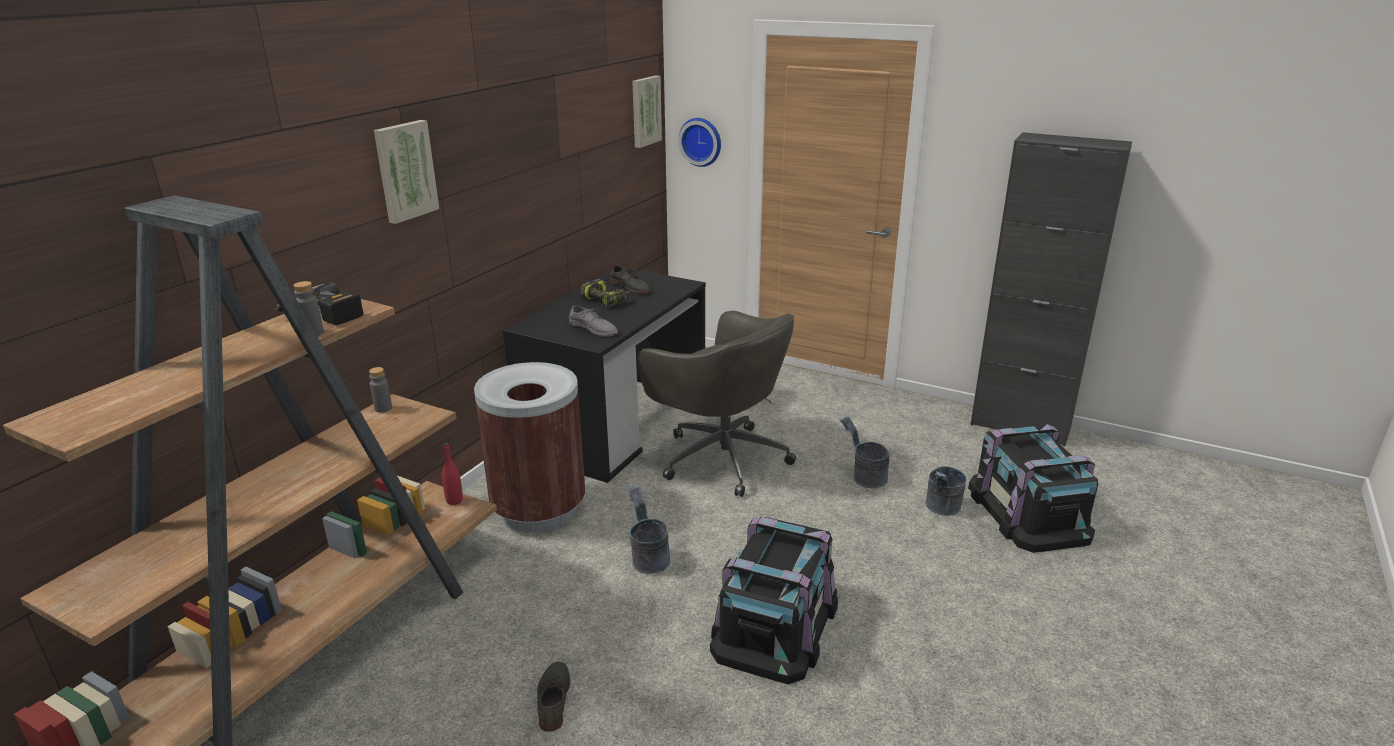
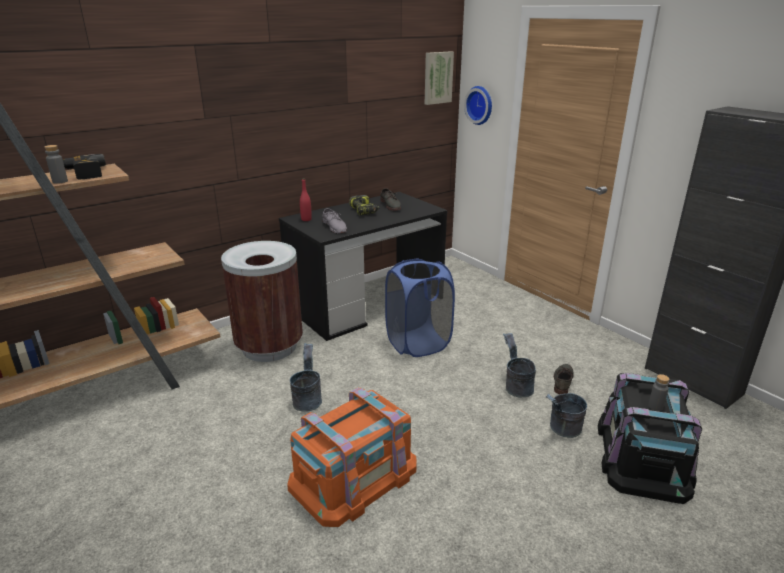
camera: 25 degrees right, 0 degrees up
grey bottle [369,367,392,413] -> grey bottle moved to [648,374,669,411]
picture [374,120,439,224] -> none
red bottle [442,443,463,505] -> red bottle moved to [300,178,312,221]
grey shoe [537,662,570,732] -> grey shoe moved to [554,364,574,394]
grey office chair [638,311,796,497] -> blue laundry basket [385,258,455,357]
black storage box [710,516,838,684] -> orange storage box [287,388,416,527]

